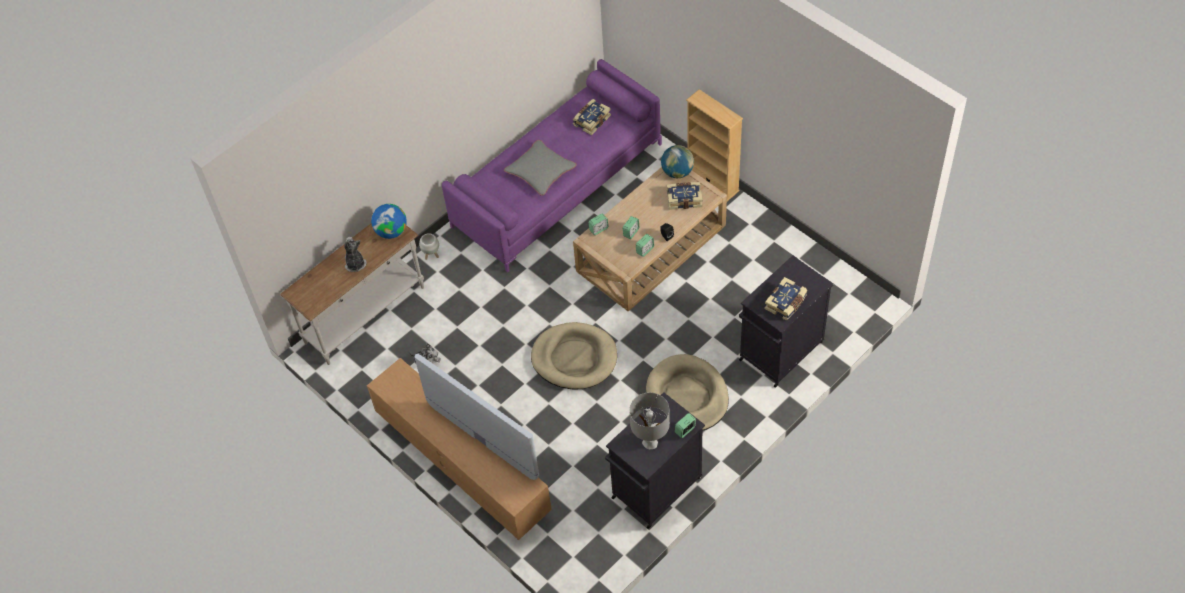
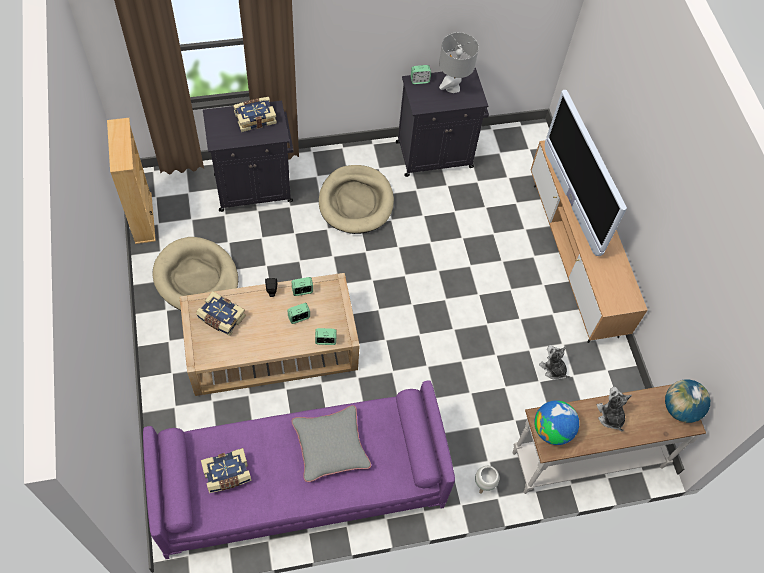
camera: 155 degrees left, 5 degrees up
plush toy [344,237,366,272] -> plush toy turned 150 degrees clockwise [597,387,632,432]
beige dog bed [531,322,617,390] -> beige dog bed moved to [152,237,238,310]
globe [661,145,694,178] -> globe moved to [665,380,710,423]
beige bookcase [686,89,743,201] -> beige bookcase moved to [107,118,156,244]

